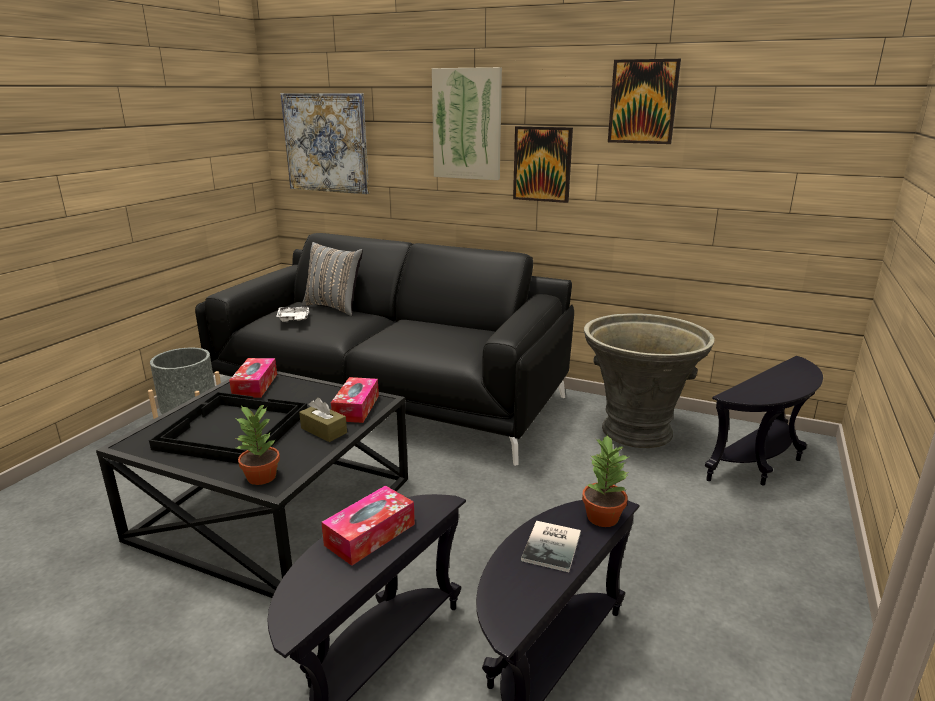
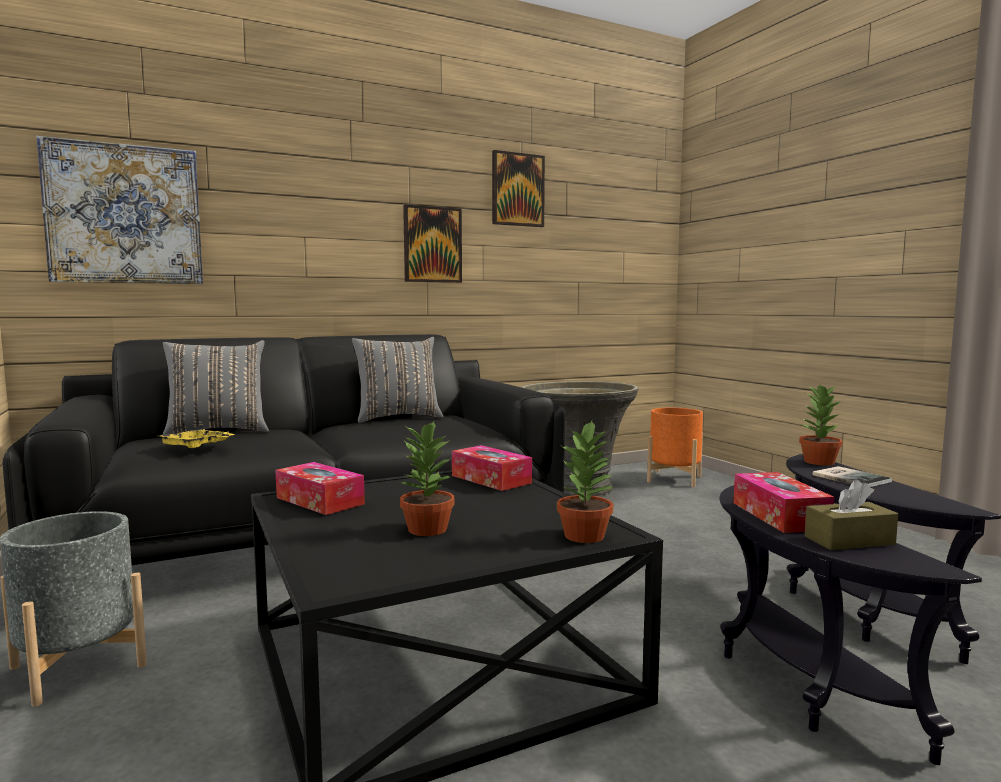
camera: 50 degrees left, 15 degrees down
black tray [149,392,307,464] -> potted plant [399,421,455,536]
white tray [276,304,309,322] -> yellow tray [160,425,235,448]
brown tissue box [299,398,347,442] -> brown tissue box moved to [805,480,898,550]
picture [432,67,502,180] -> none
black side table [705,356,823,486] -> orange planter [647,407,703,487]
none -> grey pillow [351,337,443,423]

